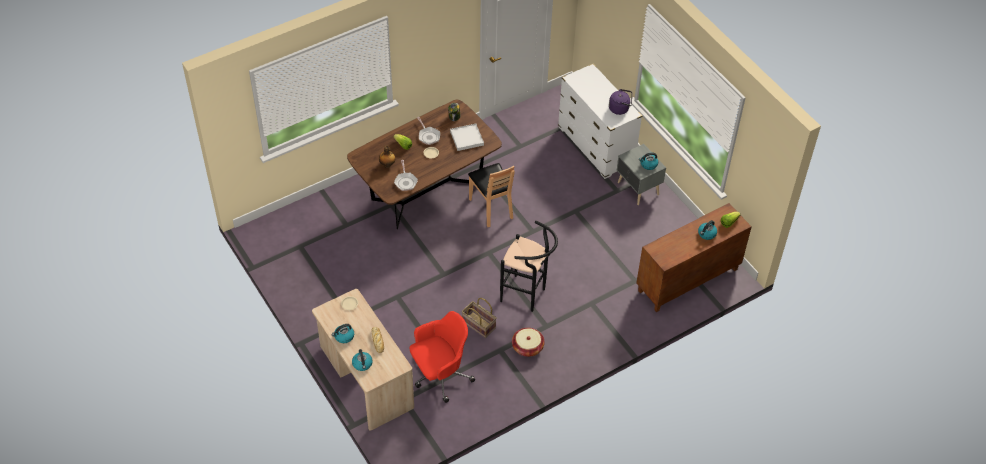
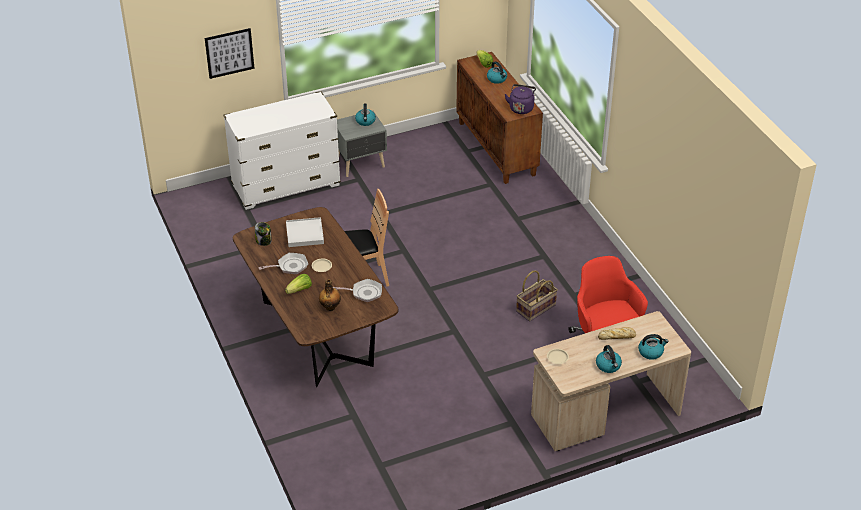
camera: 80 degrees left, 10 degrees down
black stool [500,221,558,312] -> none
basket [512,328,545,357] -> none
purple kettle [609,89,632,115] -> purple kettle moved to [505,84,536,114]
none -> picture [205,28,255,79]

